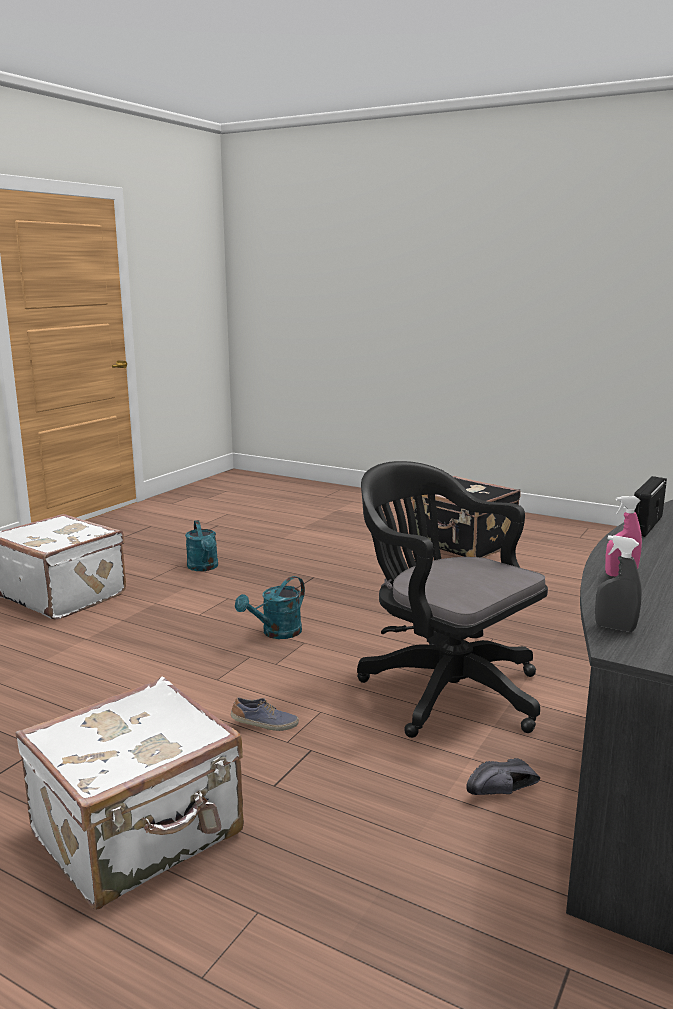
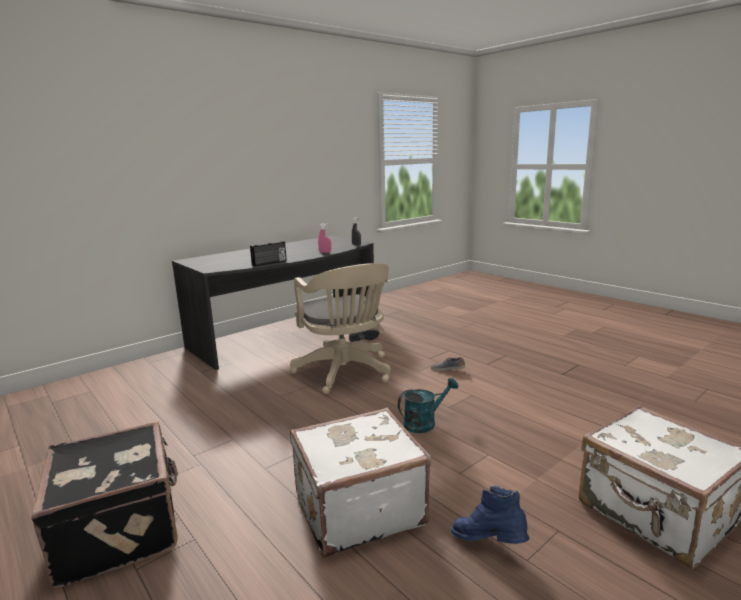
camera: 160 degrees left, 0 degrees up
white suitcase [15,676,244,909] -> white suitcase moved to [290,408,431,558]
turquoise watering can [185,520,218,571] -> blue boot [451,486,529,544]
black office chair [357,461,548,738] -> beige office chair [290,263,391,394]

